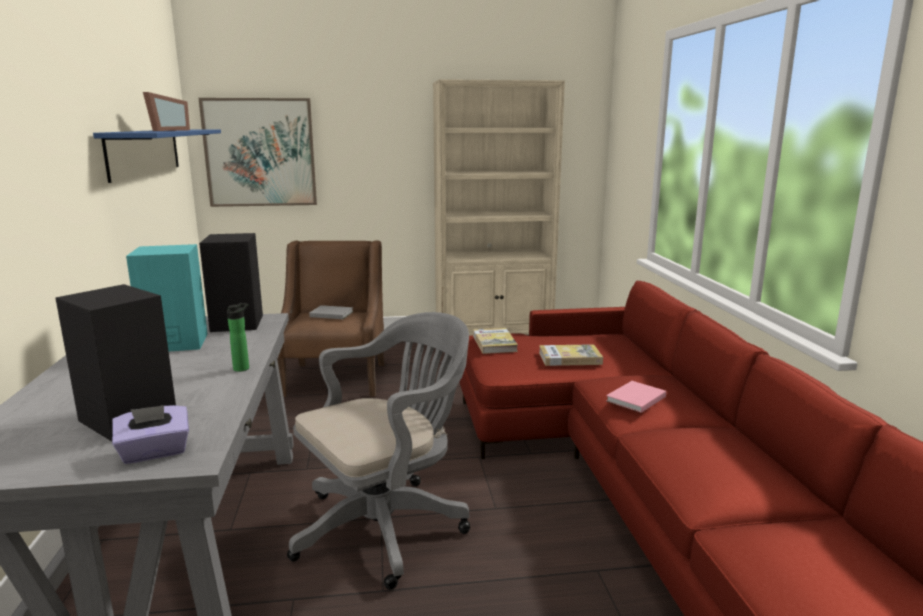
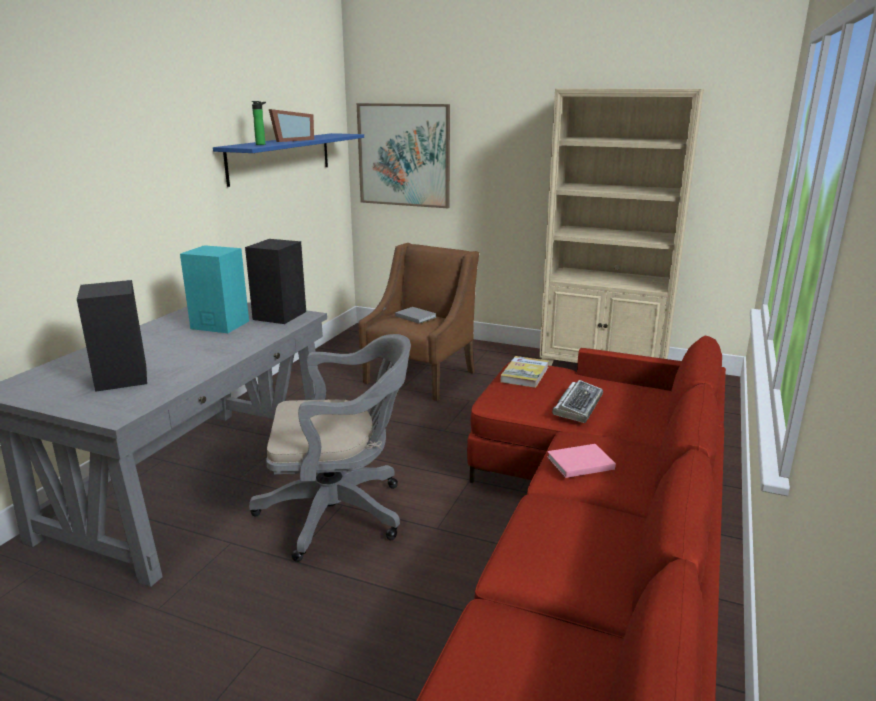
camera: 30 degrees right, 5 degrees up
purple tissue box [112,405,189,464] -> none
bottle [227,303,249,372] -> bottle moved to [252,101,266,145]
book [539,344,603,366] -> keyboard [552,380,603,423]

